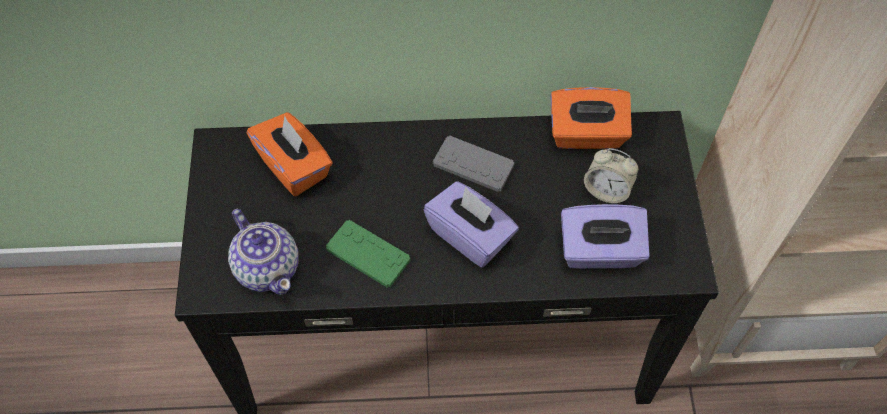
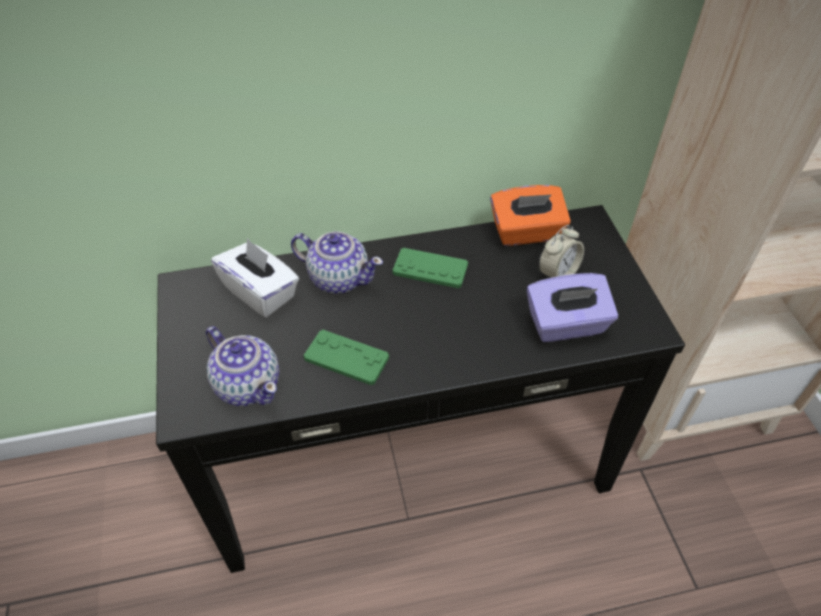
camera: 10 degrees left, 10 degrees down
orange tissue box [247,112,333,196] -> white tissue box [211,238,299,317]
purple tissue box [423,181,519,268] -> none
grey game controller [433,136,514,192] -> green game controller [392,248,468,288]
alarm clock [584,148,638,203] -> alarm clock turned 60 degrees counterclockwise [539,225,584,278]
none -> teapot [291,232,383,294]

